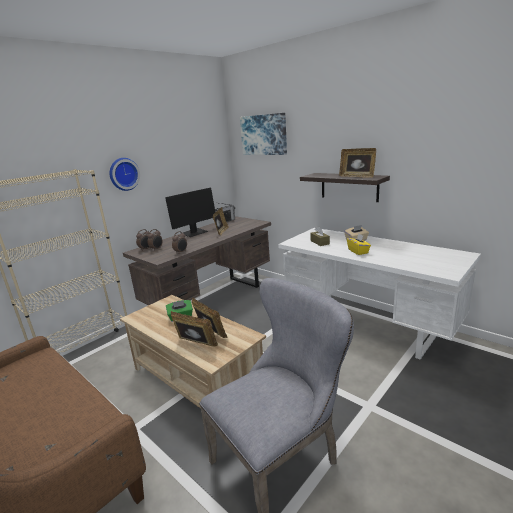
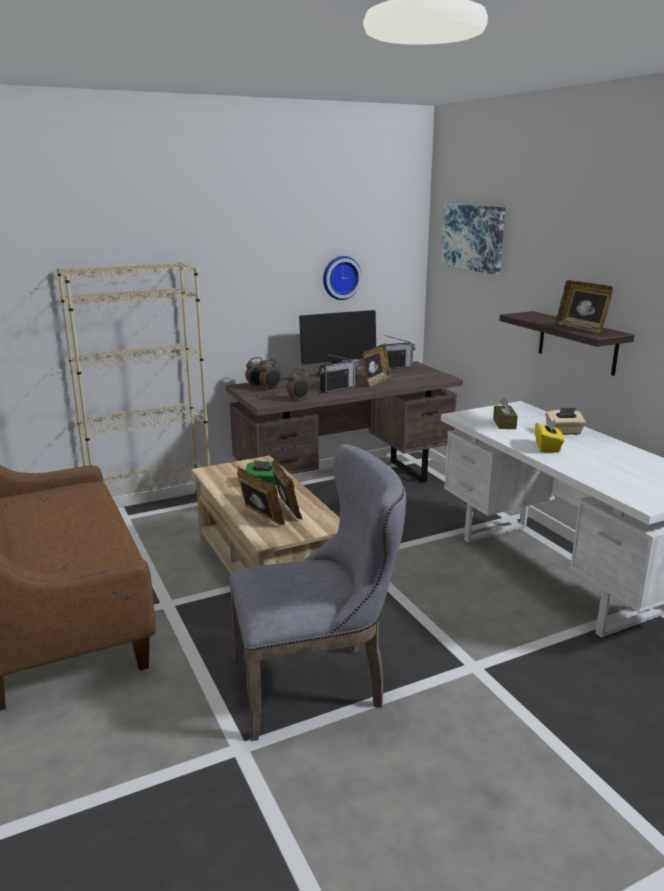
camera: 20 degrees right, 0 degrees up
wall clock [110,158,140,191] -> wall clock moved to [323,256,362,300]
none -> radio [319,354,358,393]

